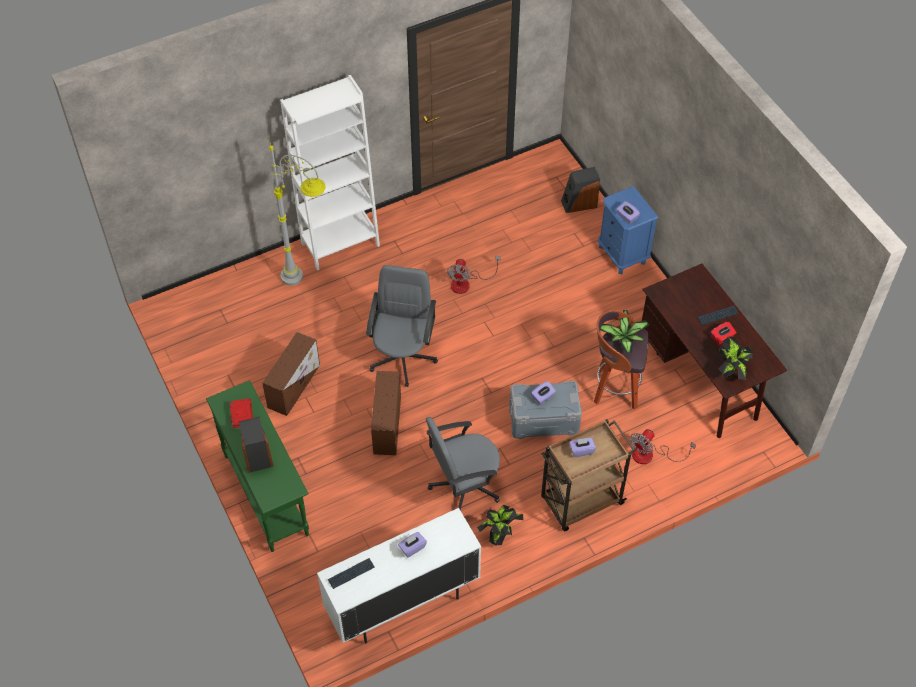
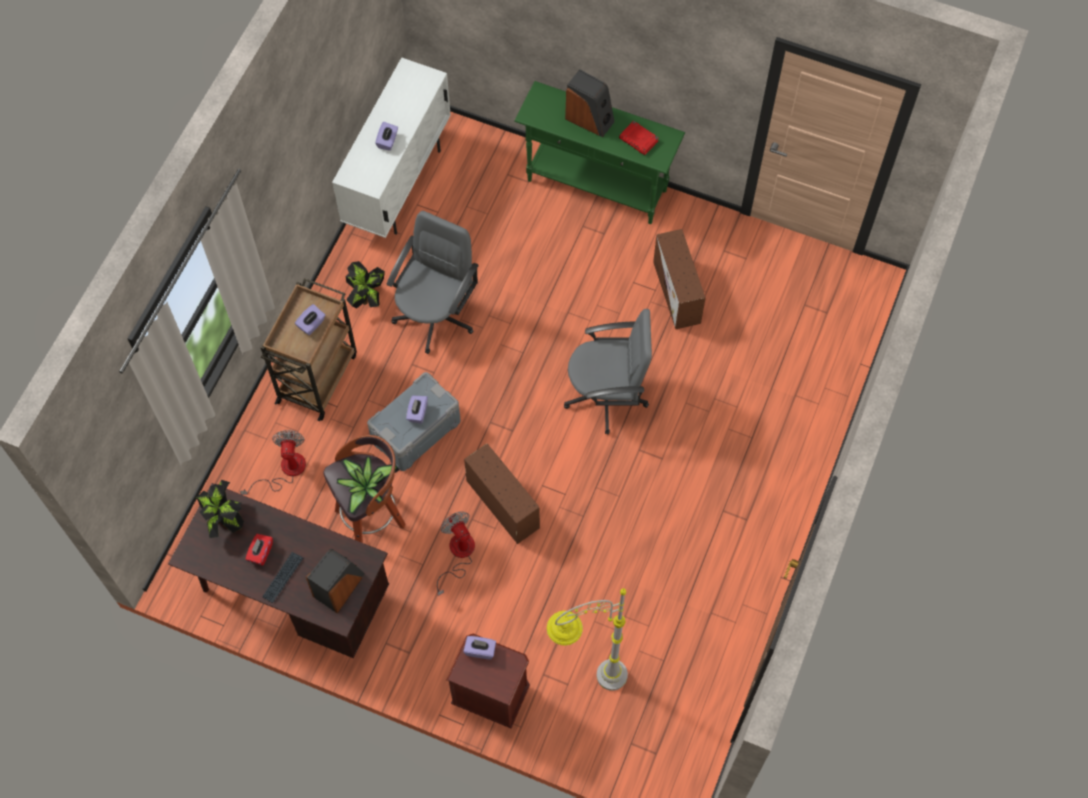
camera: 140 degrees right, 10 degrees up
grey floor lamp [269,143,326,286] -> grey floor lamp moved to [547,588,628,691]
white bookcase [280,75,380,271] -> none
keyboard [328,558,374,589] -> none
grey office chair [366,265,438,387] -> grey office chair turned 60 degrees counterclockwise [564,309,652,435]
brown storage box [371,371,401,455] -> brown storage box moved to [464,444,540,544]
fan [447,256,501,294] -> fan moved to [437,511,475,596]
speaker [561,167,600,213] -> speaker moved to [306,549,365,614]
blue nightstand [598,186,658,274] -> brown nightstand [447,634,530,728]

